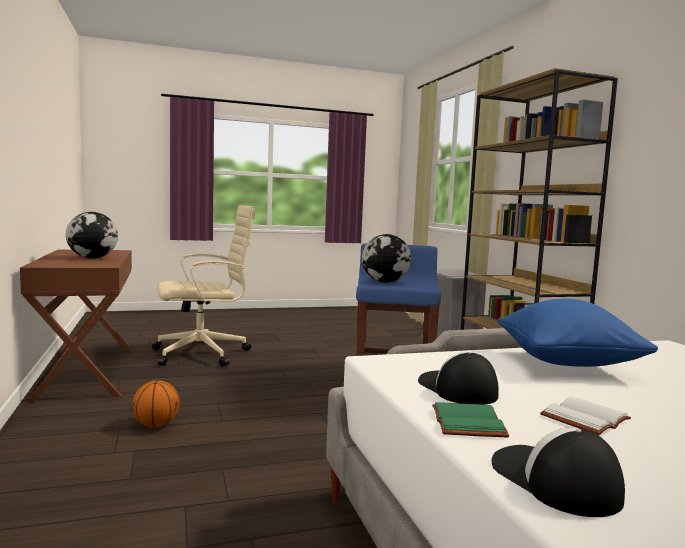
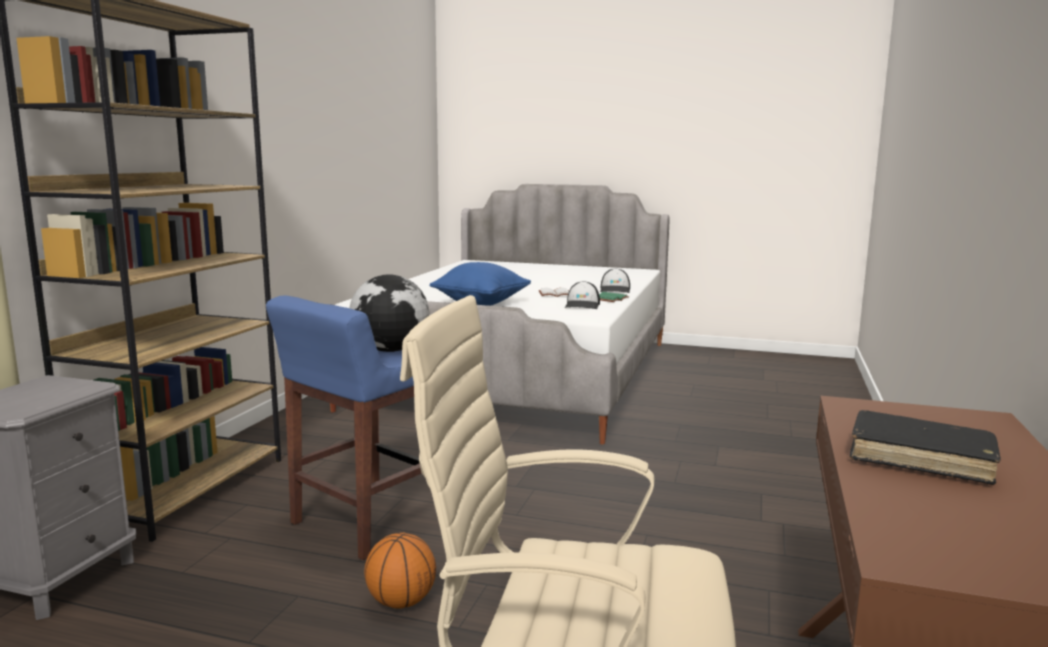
camera: 145 degrees left, 5 degrees up
globe [66,212,118,259] -> black book [850,410,1001,485]
basketball [132,380,180,428] -> basketball moved to [364,533,436,609]

